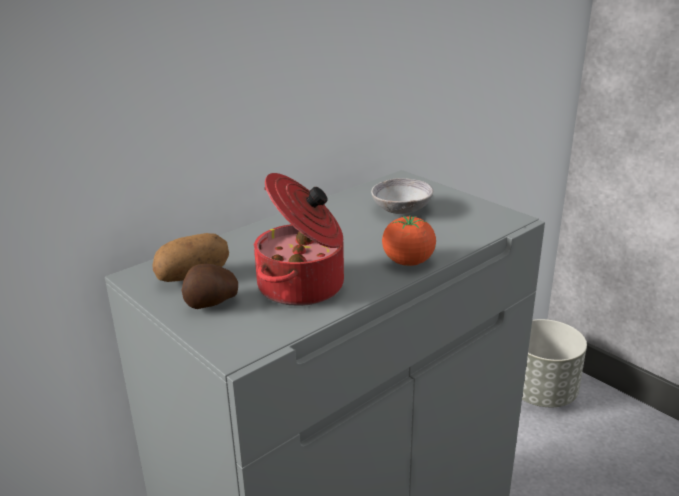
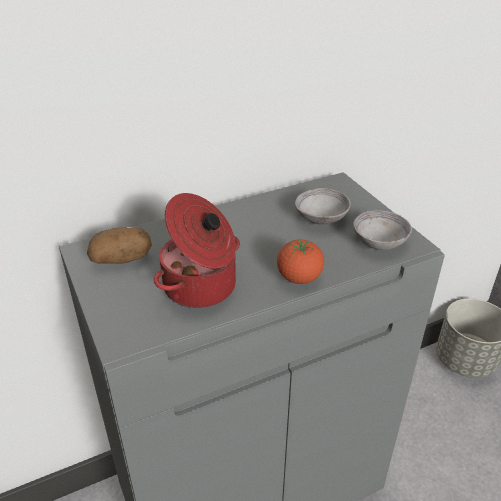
camera: 15 degrees right, 10 degrees up
potato [181,264,238,309] -> none
none -> grey bowl [353,210,412,250]

